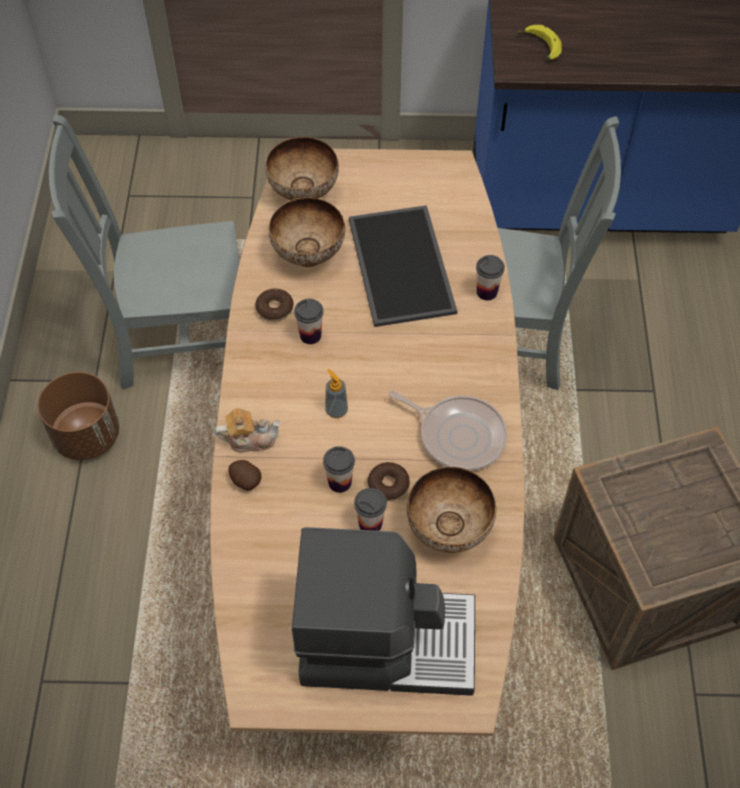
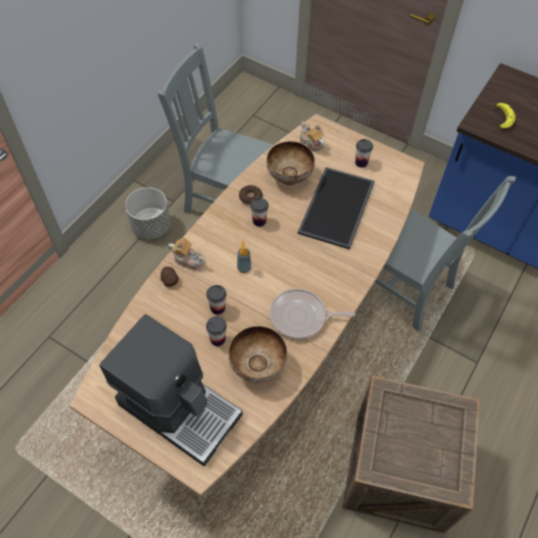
camera: 30 degrees right, 0 degrees up
brown planter [38,372,119,460] -> grey planter [125,187,171,239]
bowl [265,137,339,200] -> teapot [300,122,325,152]
donut [368,462,410,501] -> none
frying pan [388,390,507,471] -> frying pan turned 120 degrees clockwise [270,289,355,339]
cup [476,255,505,300] -> cup moved to [355,139,373,168]

